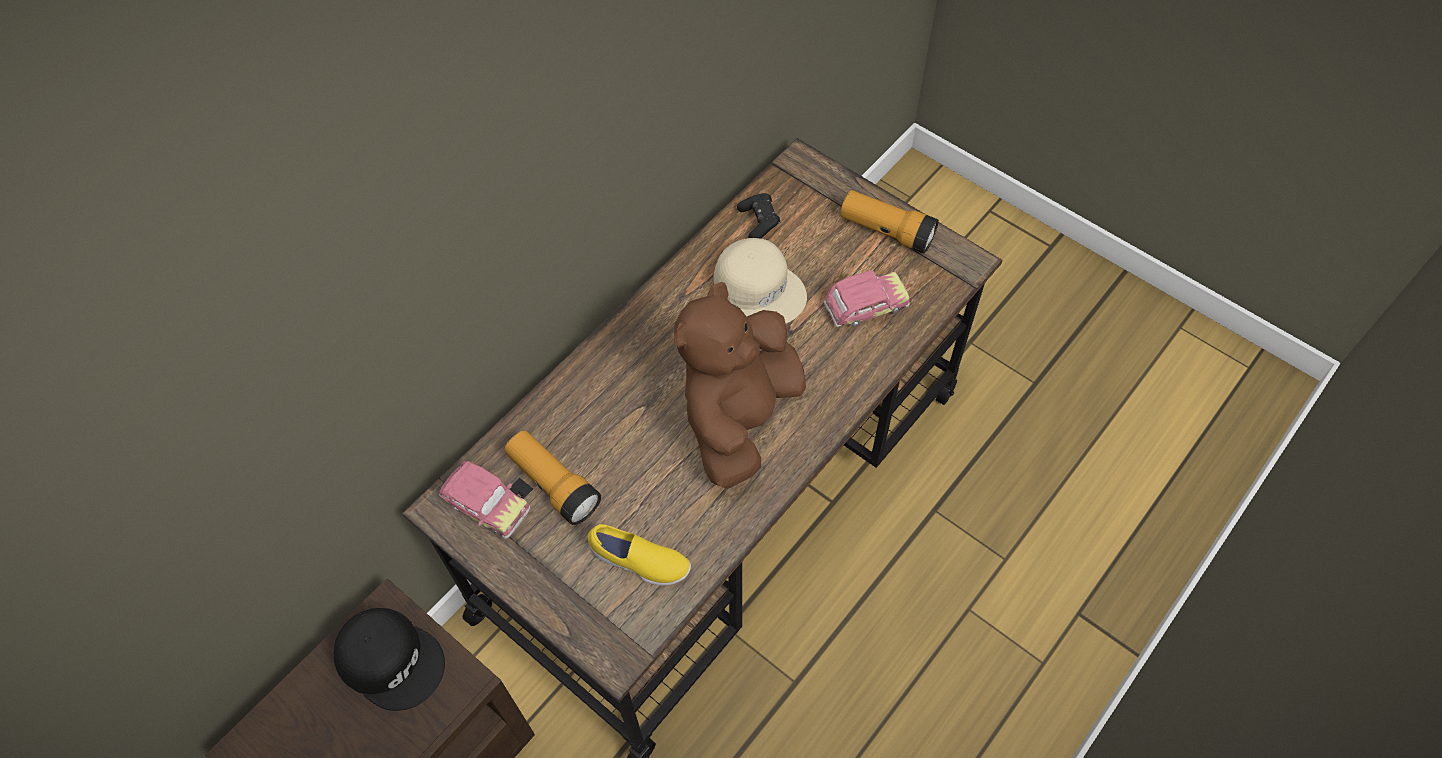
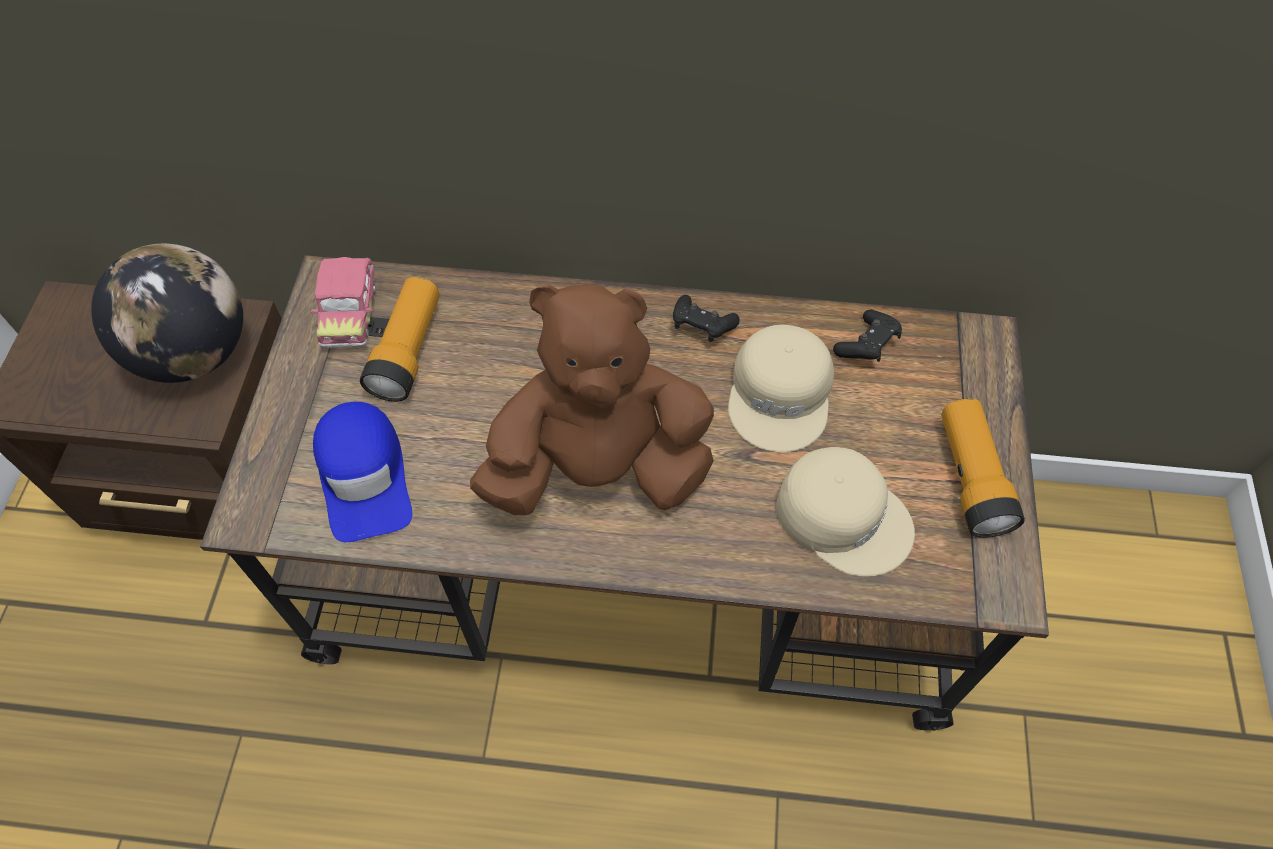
camera: 55 degrees right, 0 degrees up
black cap [334,608,445,711] -> globe [91,244,243,383]
yellow shoe [588,524,691,586] -> blue cap [313,402,412,542]
toy car [824,271,910,327] -> beige cap [776,447,915,576]
none -> black game controller [673,295,740,342]

